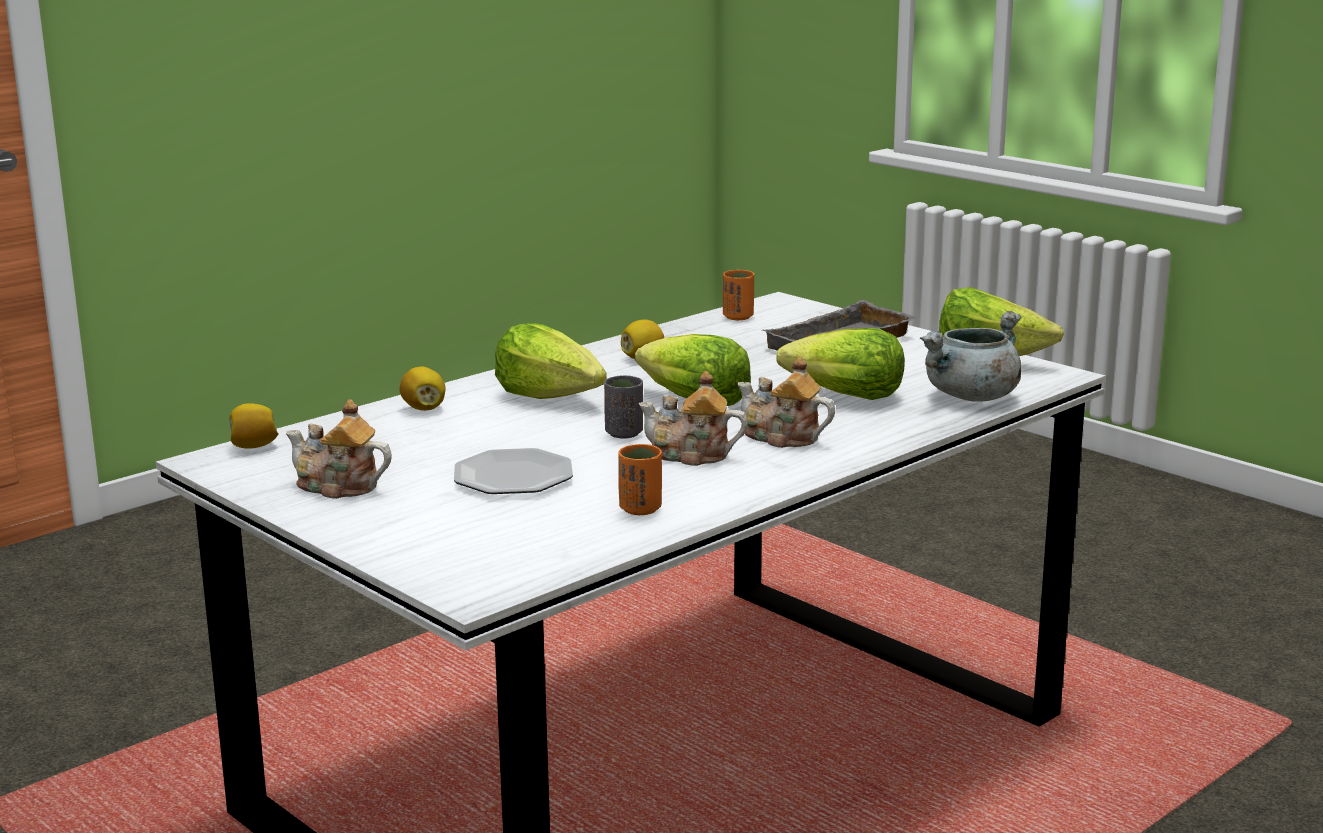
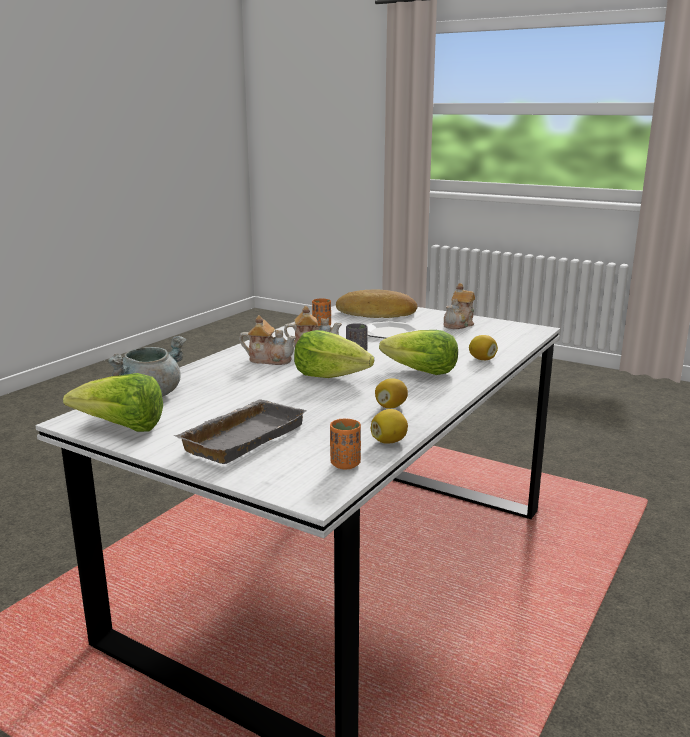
camera: 165 degrees right, 0 degrees up
lemon [229,403,278,449] -> lemon moved to [371,409,408,444]
teapot [286,399,392,499] -> teapot turned 120 degrees clockwise [443,283,475,329]
lettuce [776,328,905,400] -> none
none -> bread [336,290,417,318]

